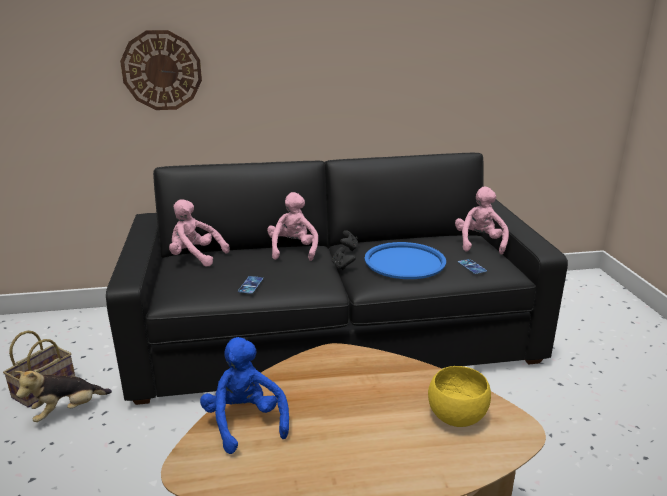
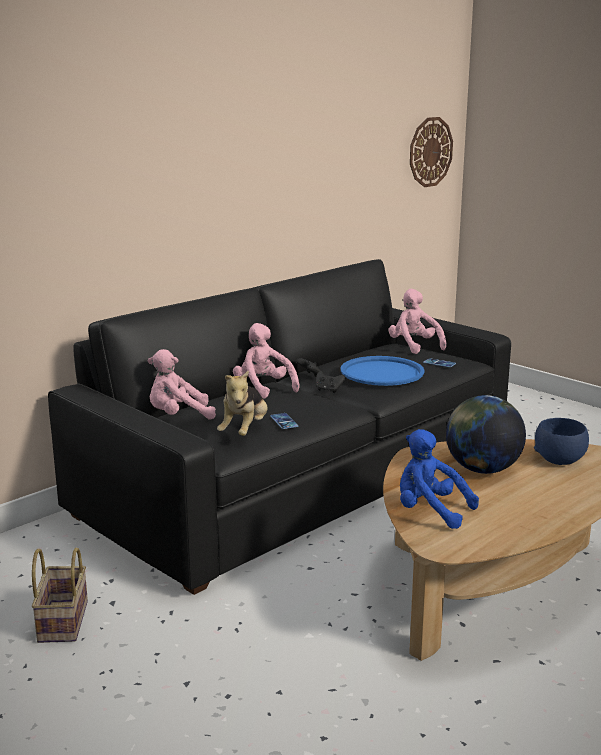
camera: 35 degrees left, 5 degrees down
plush toy [15,371,112,422] -> plush toy moved to [217,370,268,436]
wall clock [120,30,202,110] -> wall clock moved to [410,117,453,187]
yellow bowl [428,366,491,427] -> blue bowl [534,418,589,465]
none -> globe [446,395,526,474]

